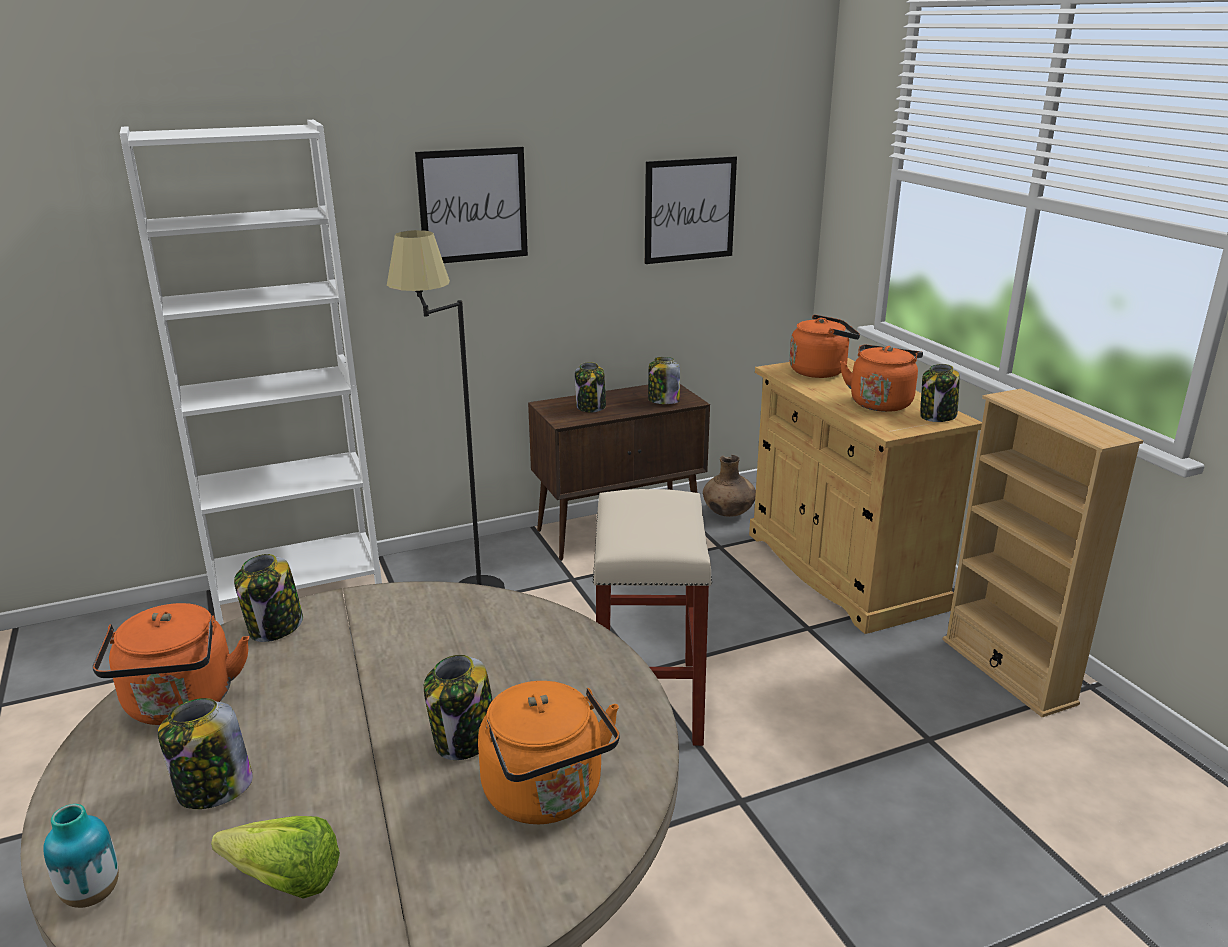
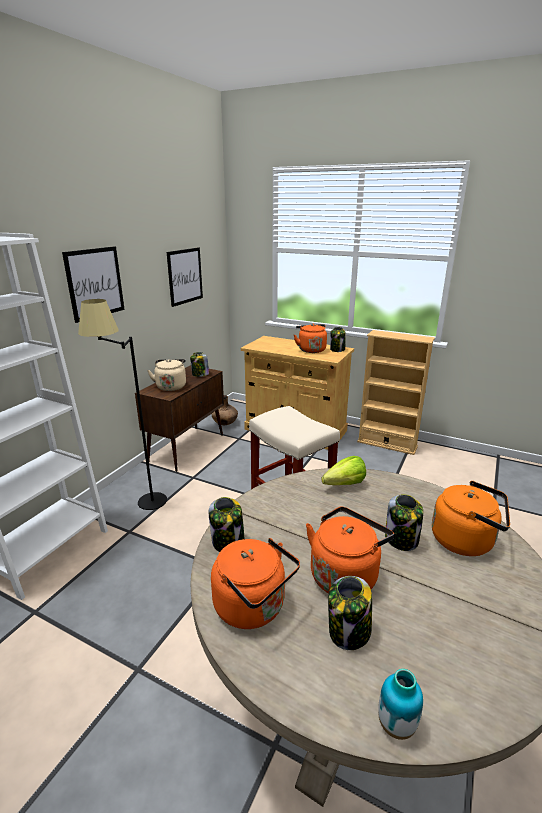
camera: 40 degrees left, 0 degrees up
lettuce [211,816,340,899] -> lettuce moved to [321,456,366,485]
jar [575,362,606,412] -> beige kettle [147,359,186,391]
orange kettle [789,315,860,378] -> orange kettle moved to [306,507,394,593]

